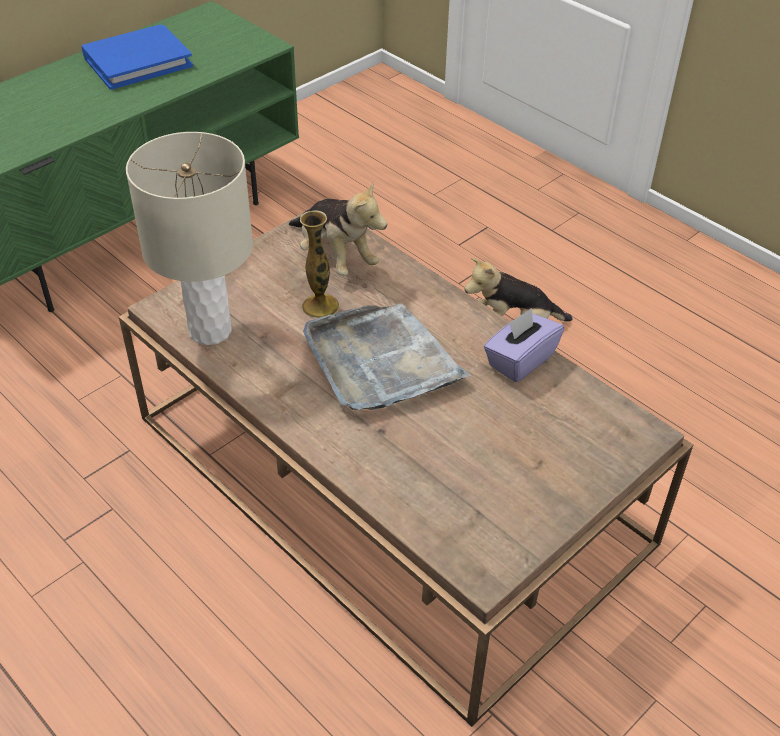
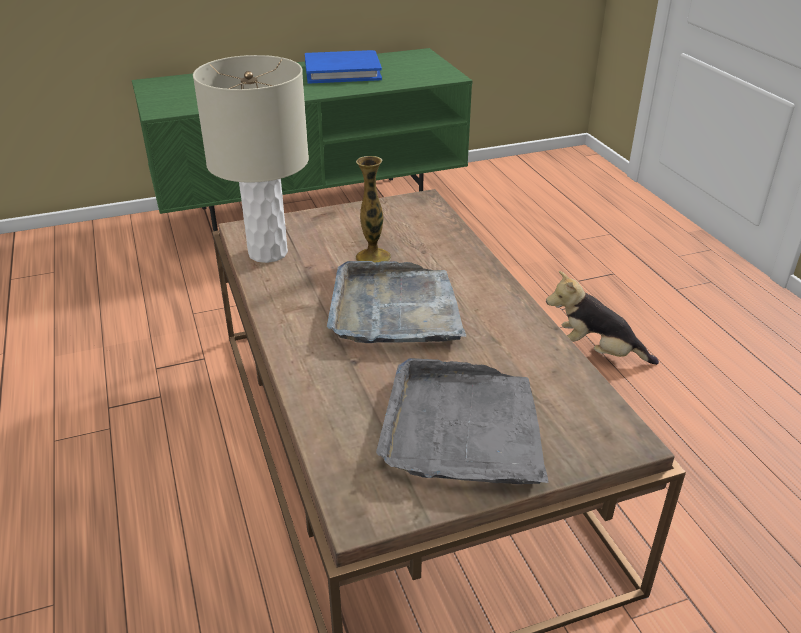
camera: 25 degrees right, 10 degrees down
plush toy [289,181,387,276] -> none
purple tissue box [484,308,564,382] -> none
none -> grey tray [376,358,548,484]

